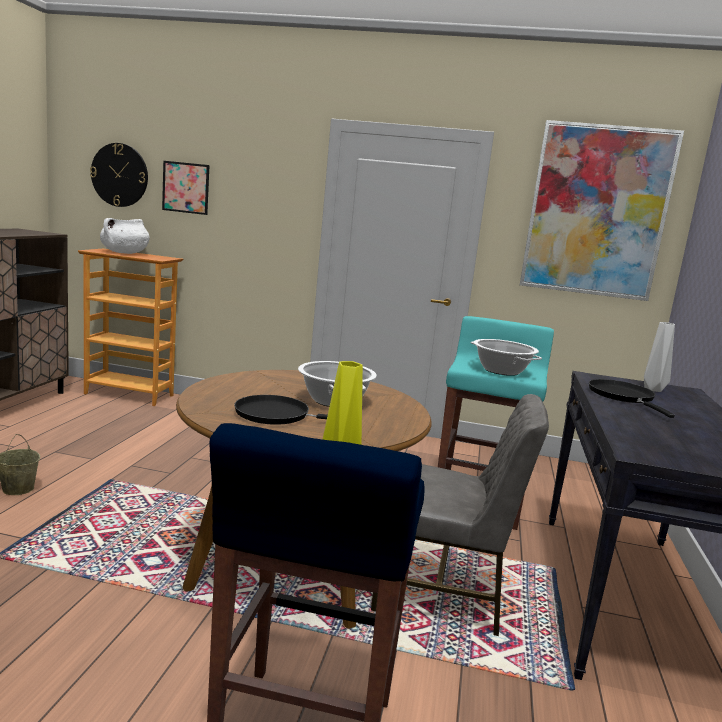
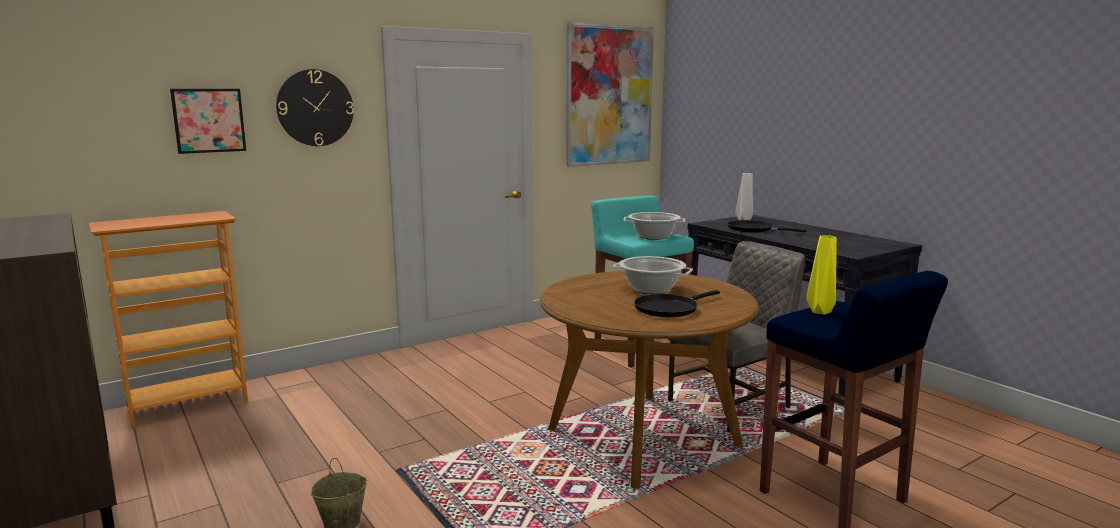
camera: 45 degrees left, 0 degrees up
wall clock [90,143,148,207] -> wall clock moved to [276,69,354,146]
white cooking pot [100,218,150,254] -> none

